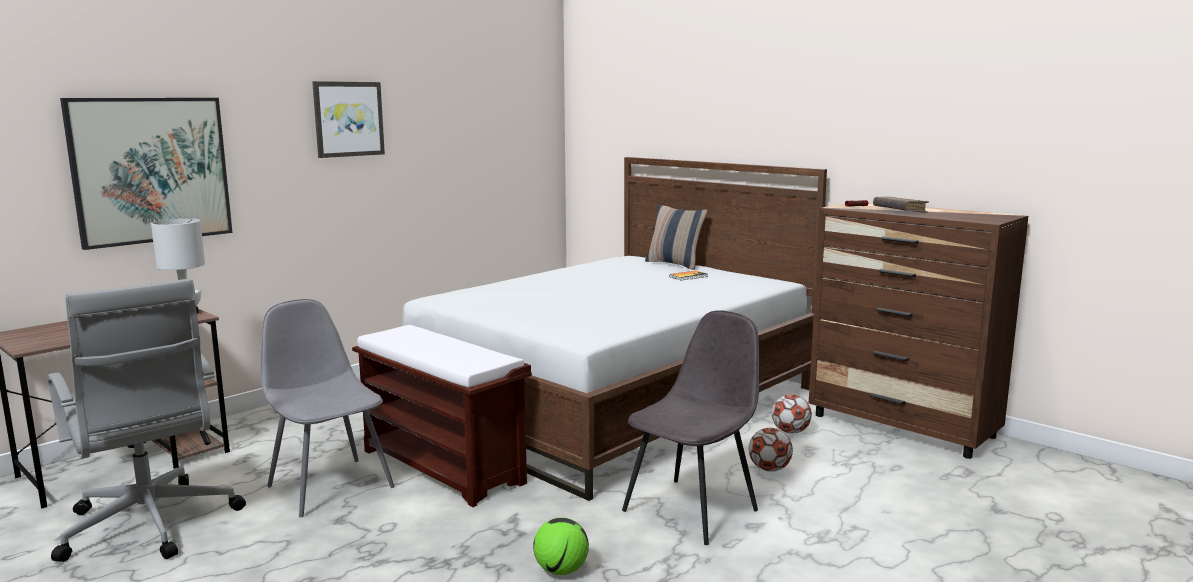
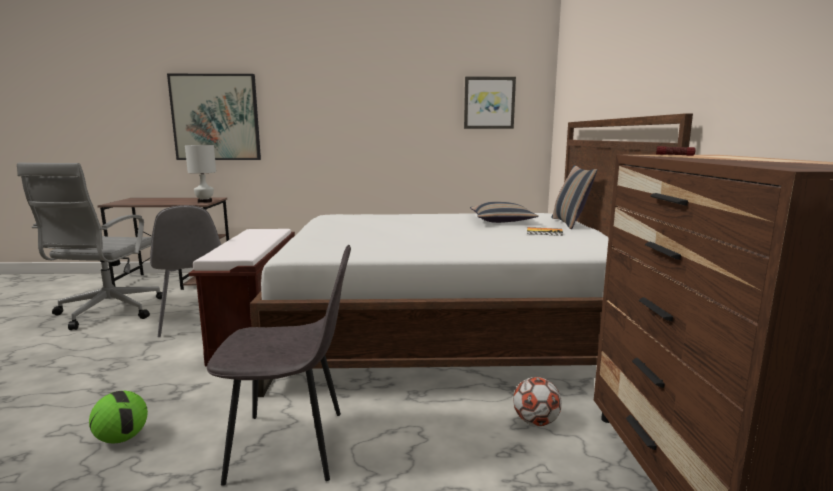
camera: 45 degrees right, 0 degrees up
grey chair [261,299,395,517] -> grey chair turned 150 degrees clockwise [150,205,221,337]
picture [312,81,385,158] -> picture moved to [464,77,516,129]
football [749,428,793,472] -> none
brown book [873,197,929,213] -> none
none -> pillow [470,201,539,223]

